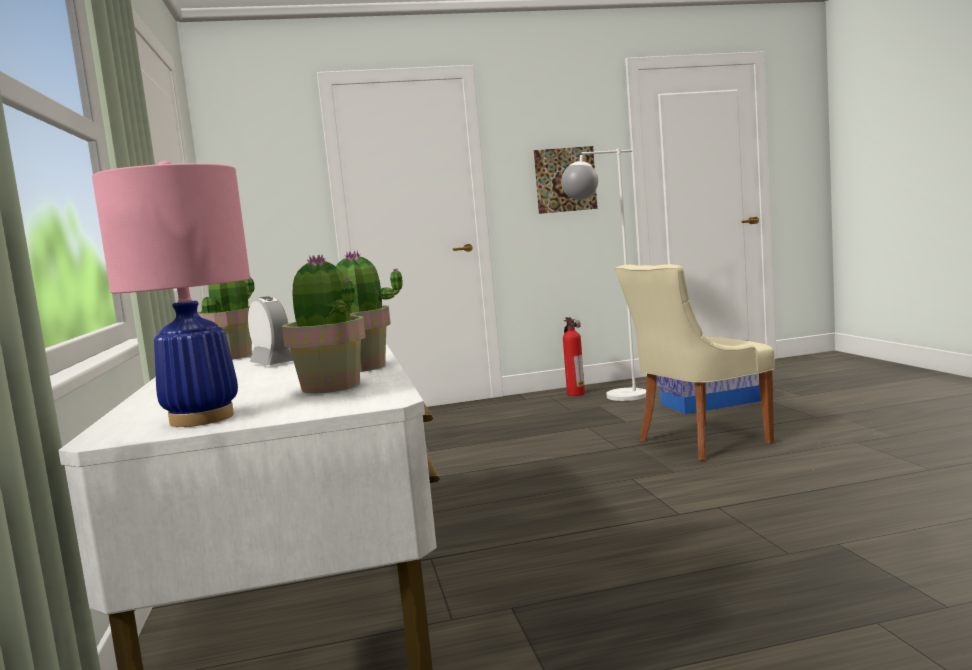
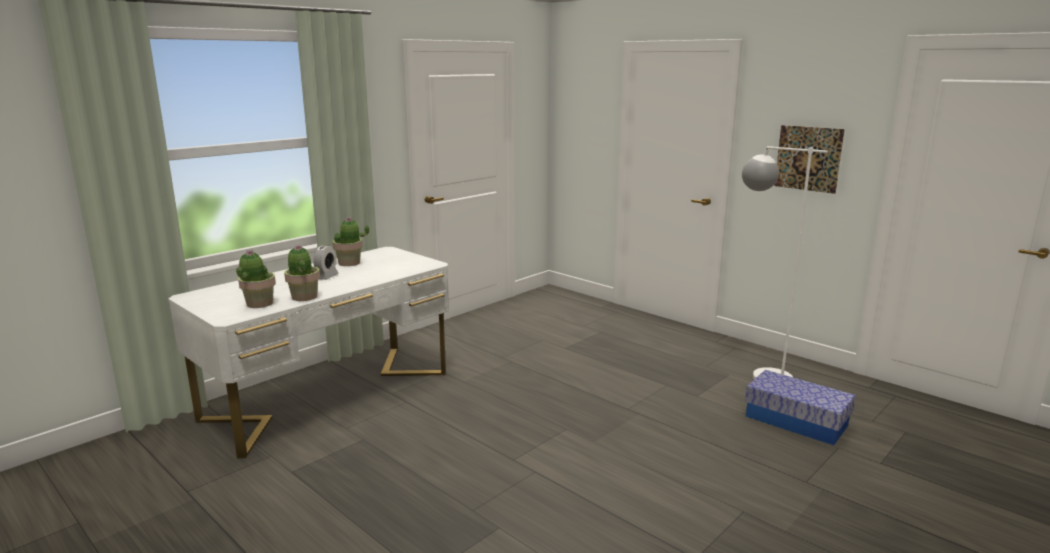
camera: 55 degrees right, 10 degrees up
pink table lamp [92,161,250,427] -> none
fire extinguisher [563,317,585,396] -> none
beige chair [615,264,775,461] -> none

